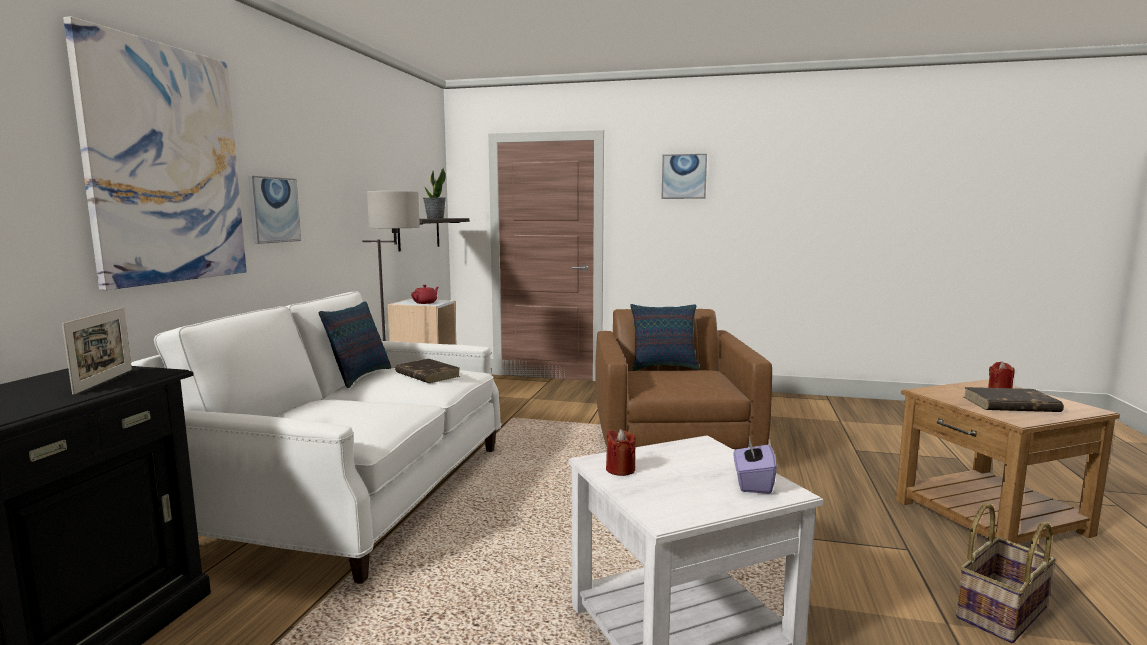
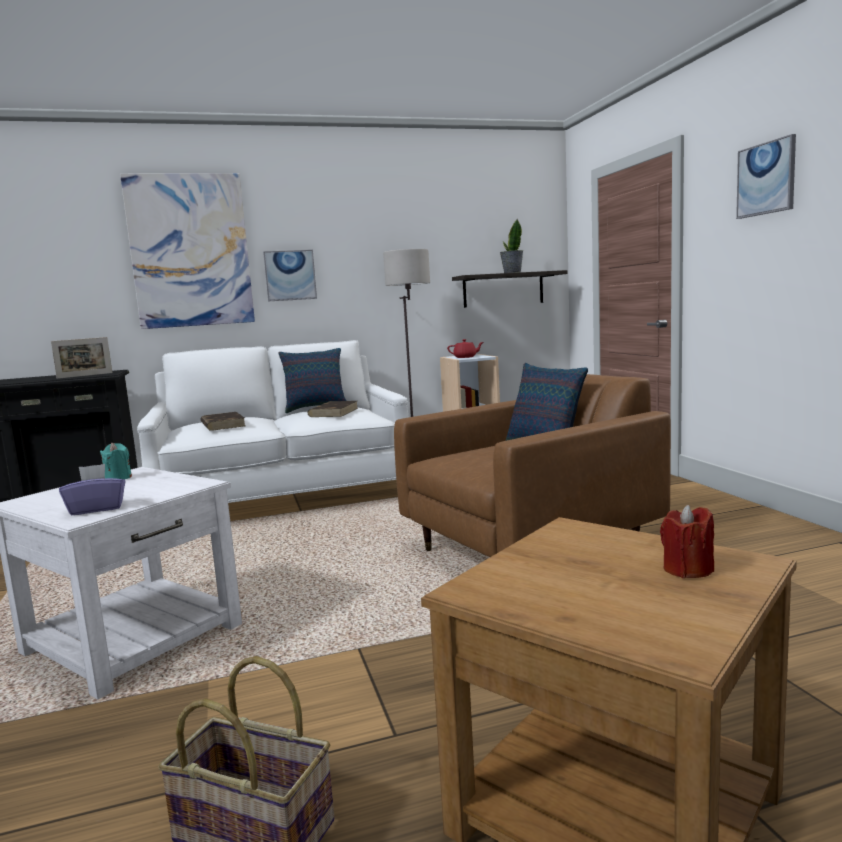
camera: 60 degrees right, 0 degrees up
red candle [606,429,636,476] -> turquoise candle [100,443,132,479]
brown book [964,387,1064,412] -> brown book moved to [201,412,245,431]

